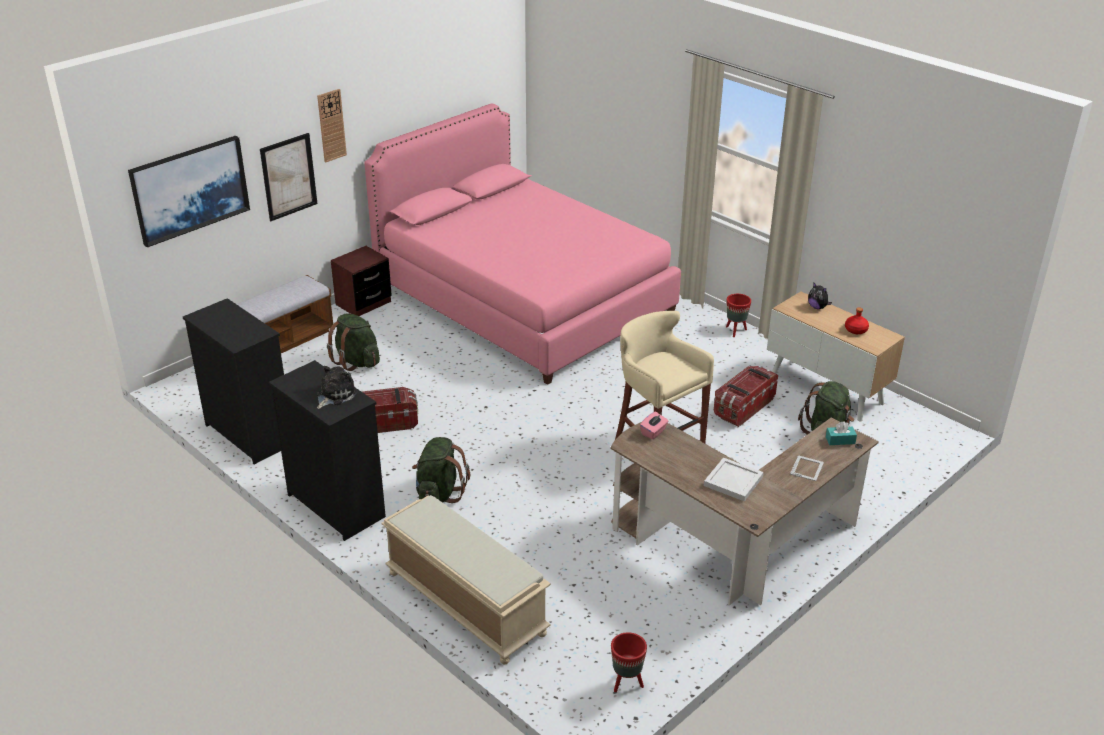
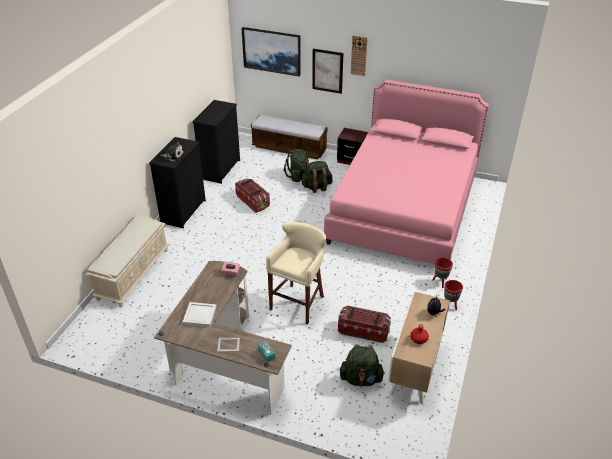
camera: 65 degrees right, 5 degrees up
green backpack [412,437,470,503] -> green backpack moved to [301,161,333,193]
red planter [611,632,647,692] -> red planter moved to [433,257,453,288]

